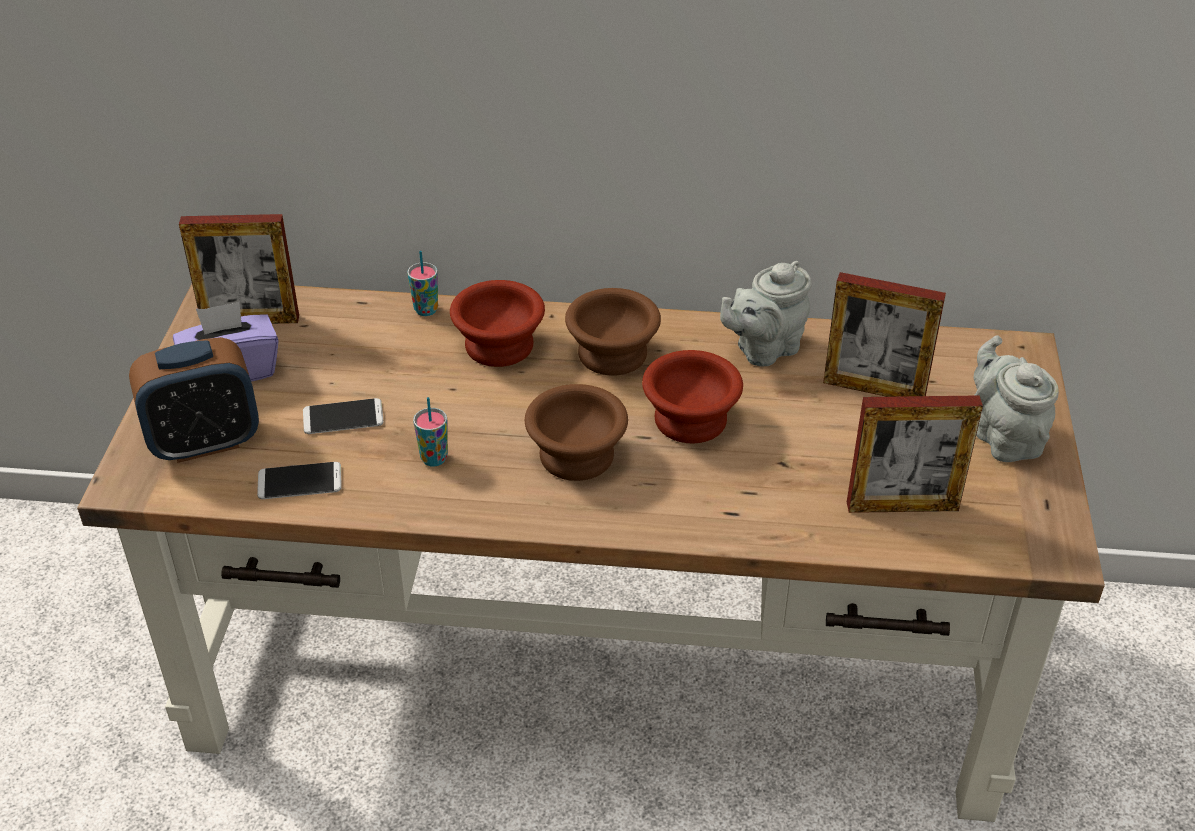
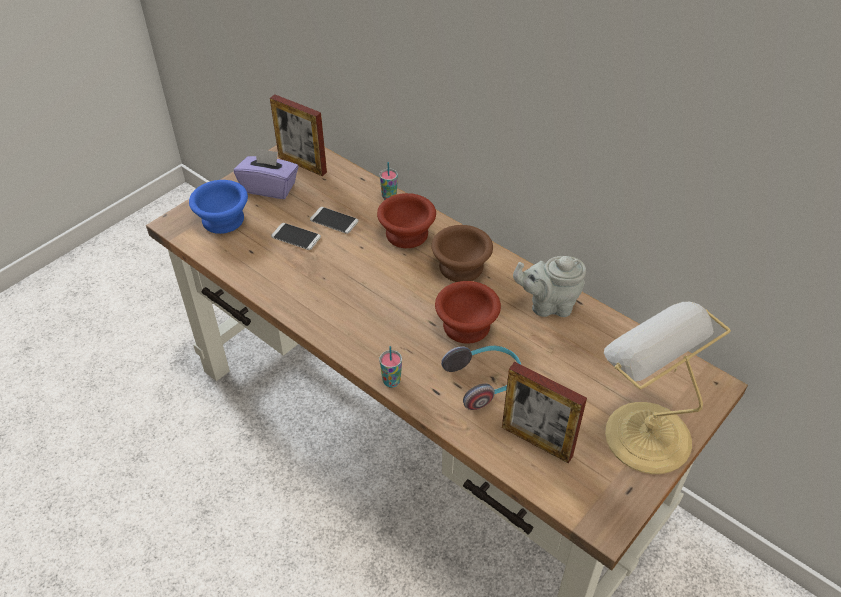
camera: 35 degrees right, 5 degrees up
alarm clock [129,337,259,463] -> blue bowl [189,180,248,234]
phone [257,462,342,499] -> phone moved to [310,207,359,234]
cup [413,397,448,467] -> cup moved to [379,346,402,387]
brown bowl [525,384,628,481] -> none
picture frame [823,272,946,397] -> none
grey teapot [974,335,1059,462] -> table lamp [604,302,731,474]
none -> headphones [441,346,521,410]

